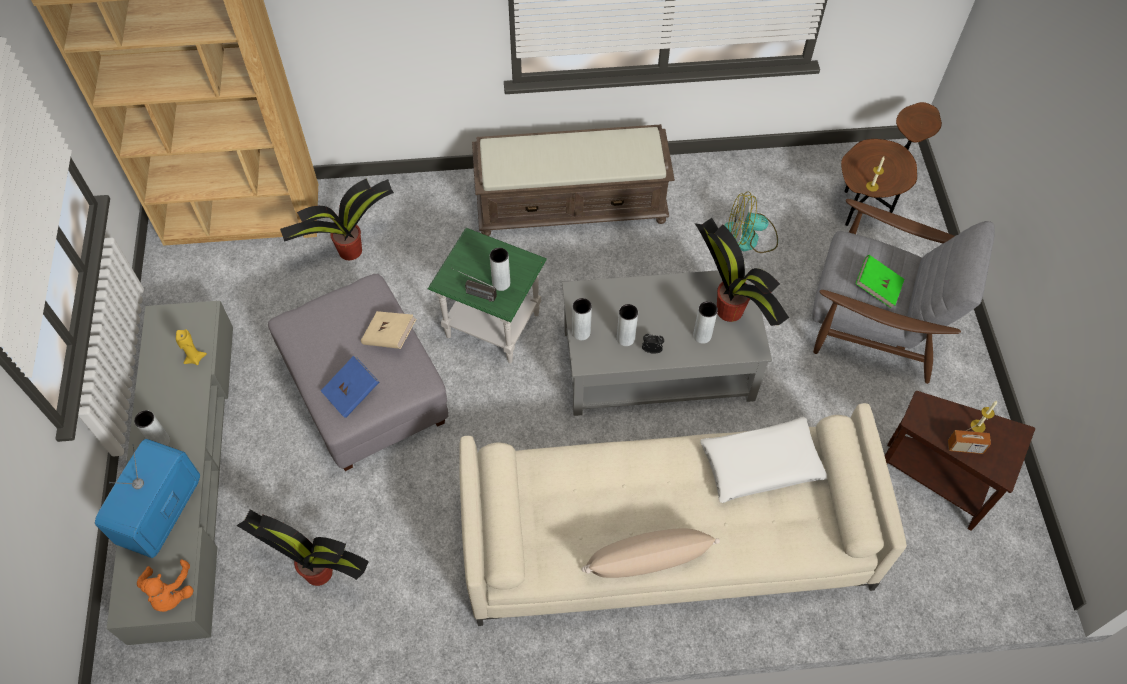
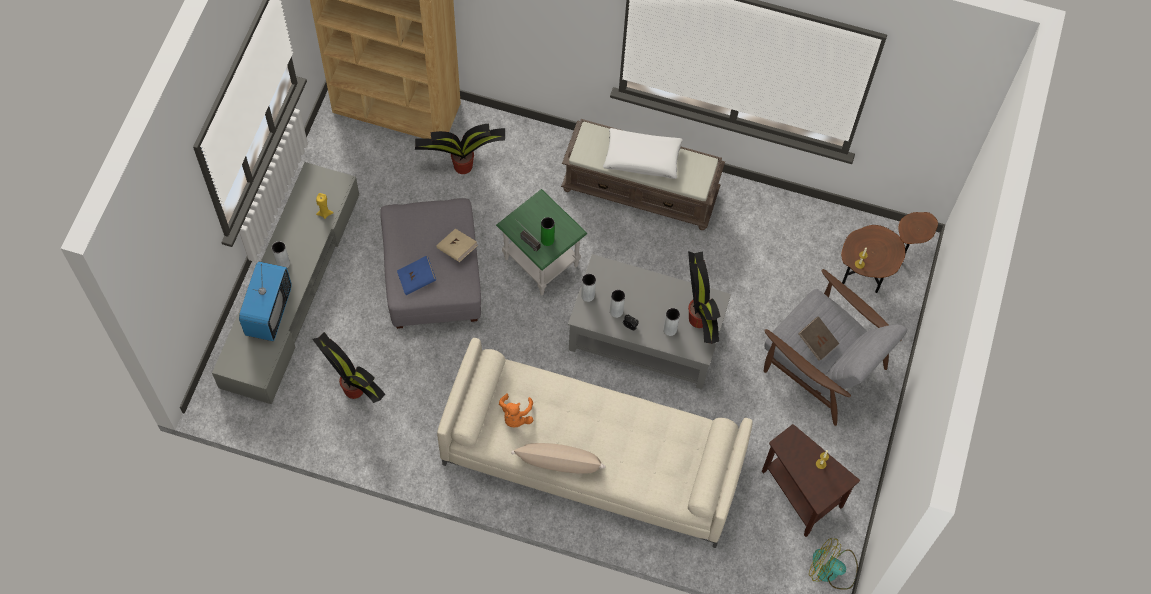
camera: 20 degrees right, 5 degrees up
television [95,439,200,558] -> television turned 150 degrees clockwise [239,261,292,341]
orange plush toy [137,560,193,612] -> orange plush toy moved to [499,393,533,427]
grey vase [490,248,510,291] -> green vase [541,217,555,246]
white pillow [701,417,827,503] -> white pillow moved to [603,128,683,179]
fan [724,191,778,253] -> fan moved to [809,538,858,590]
green book [855,255,904,308] -> brown book [798,316,839,360]
radio [948,419,991,454] -> none

